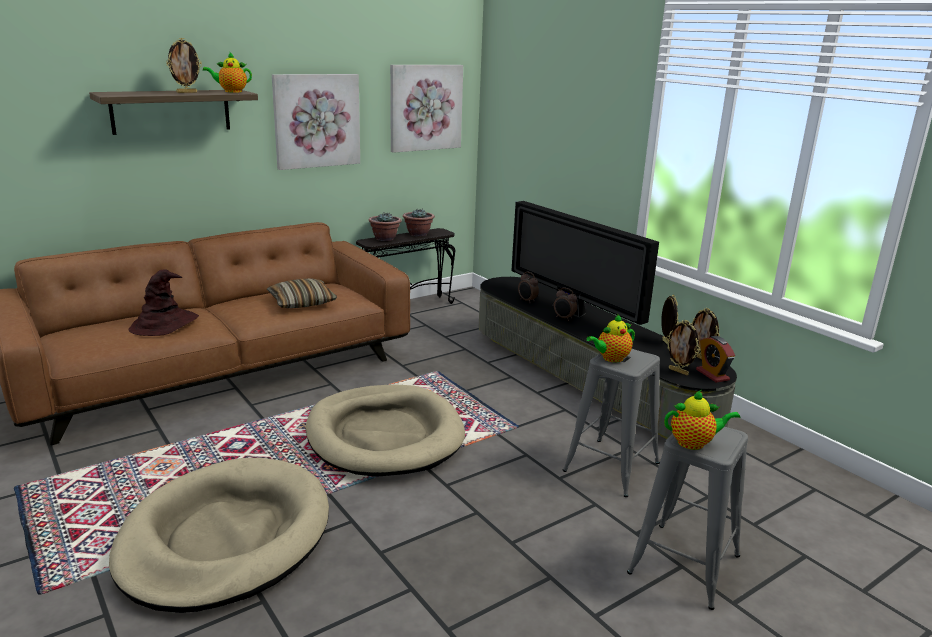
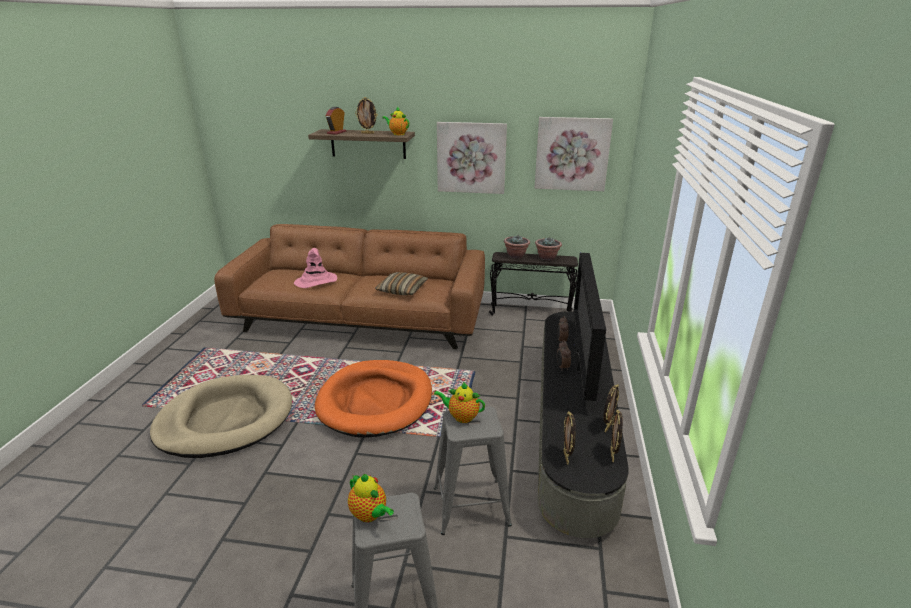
camera: 45 degrees right, 5 degrees up
brown hat [129,269,199,336] -> pink hat [294,248,337,288]
beige dog bed [306,385,465,477] -> orange dog bed [315,360,432,438]
alarm clock [696,336,735,383] -> alarm clock moved to [325,107,346,135]

